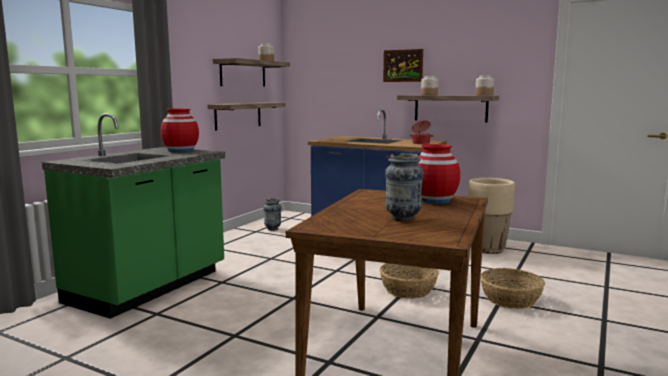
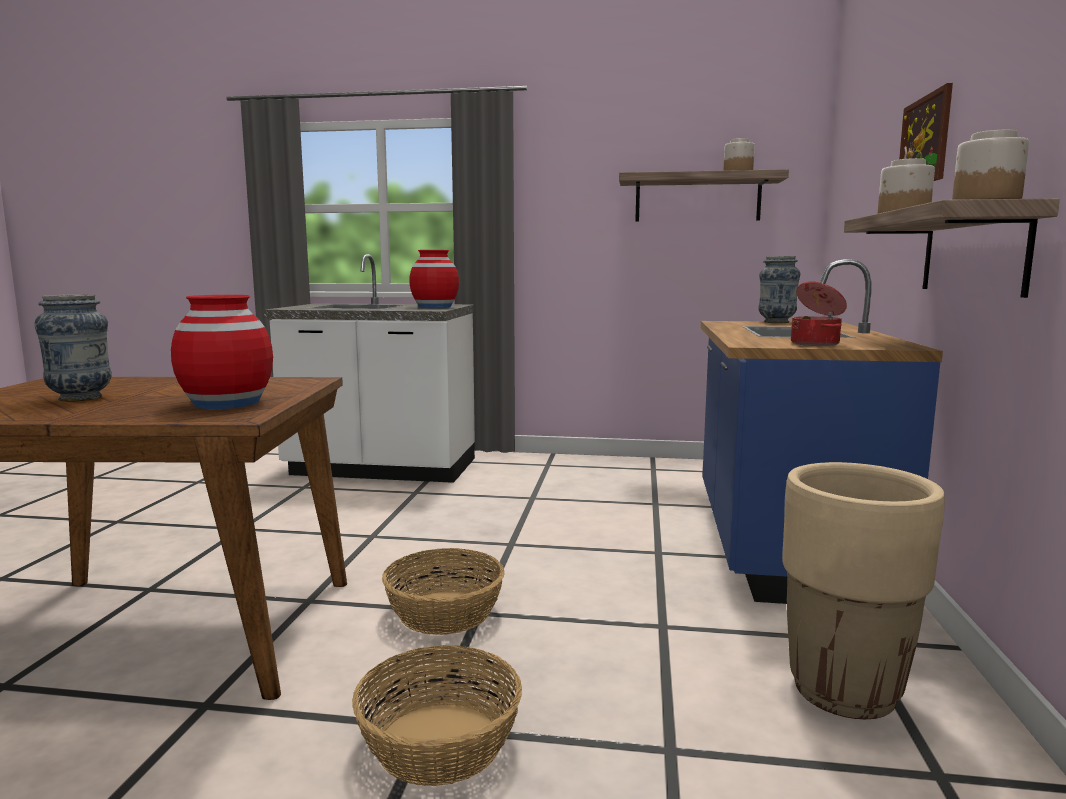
camera: 70 degrees right, 0 degrees up
green counter [42,113,225,319] -> white counter [263,254,475,483]
shelf [207,102,286,131] -> none
vase [263,198,281,230] -> vase moved to [758,256,800,323]

